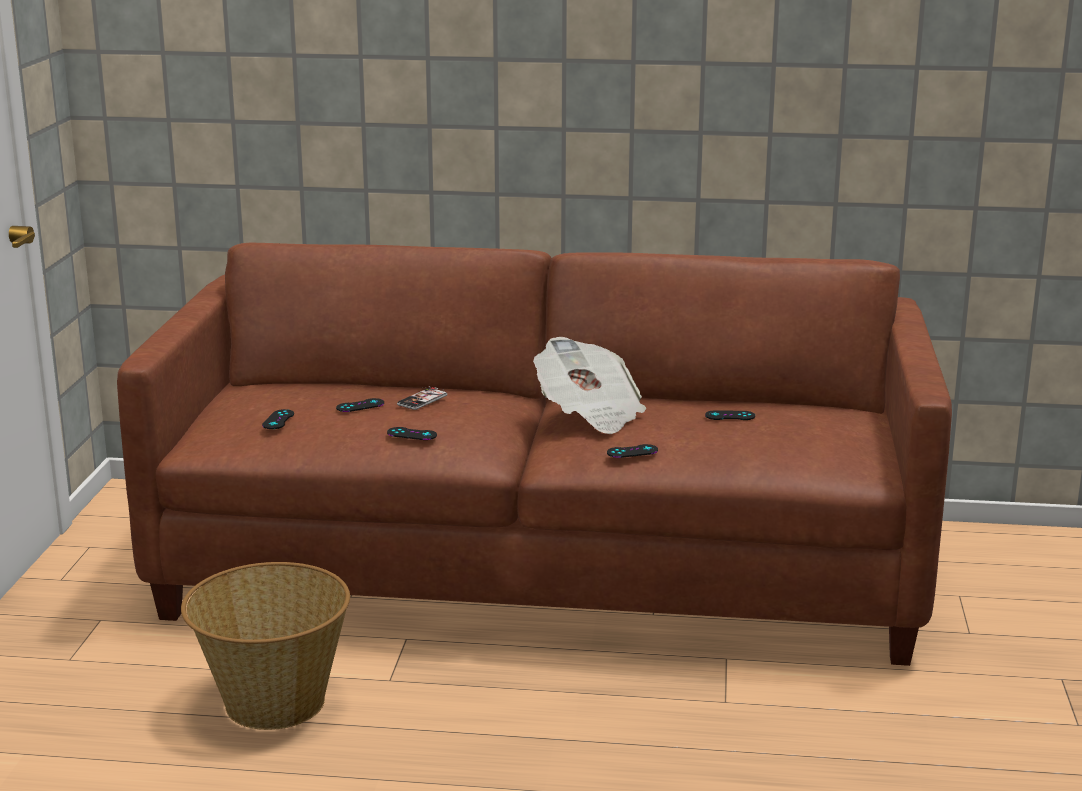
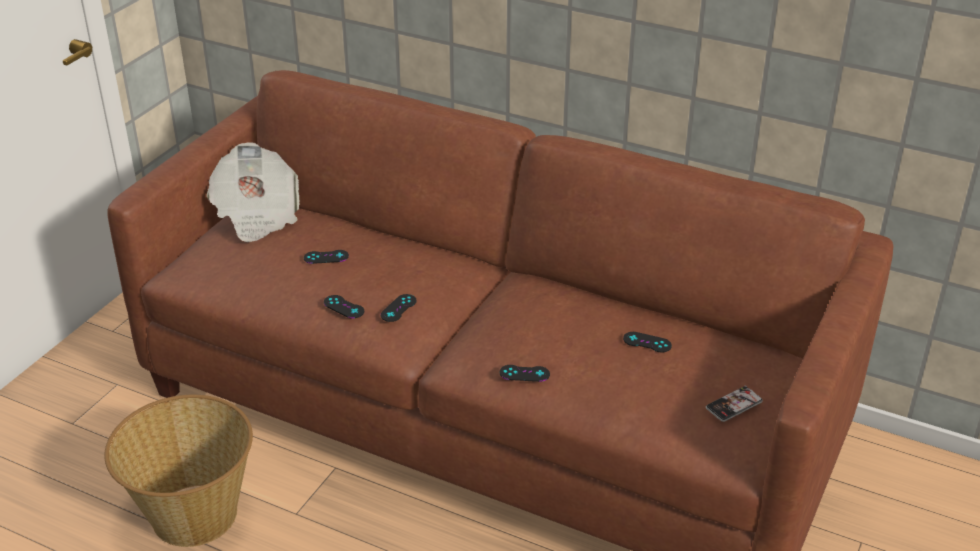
camera: 20 degrees right, 15 degrees up
black game controller [262,409,294,429] -> black game controller moved to [380,294,417,322]
phone [397,386,448,410] -> phone moved to [706,385,763,422]
newspaper [533,337,646,434] -> newspaper moved to [206,142,300,242]

